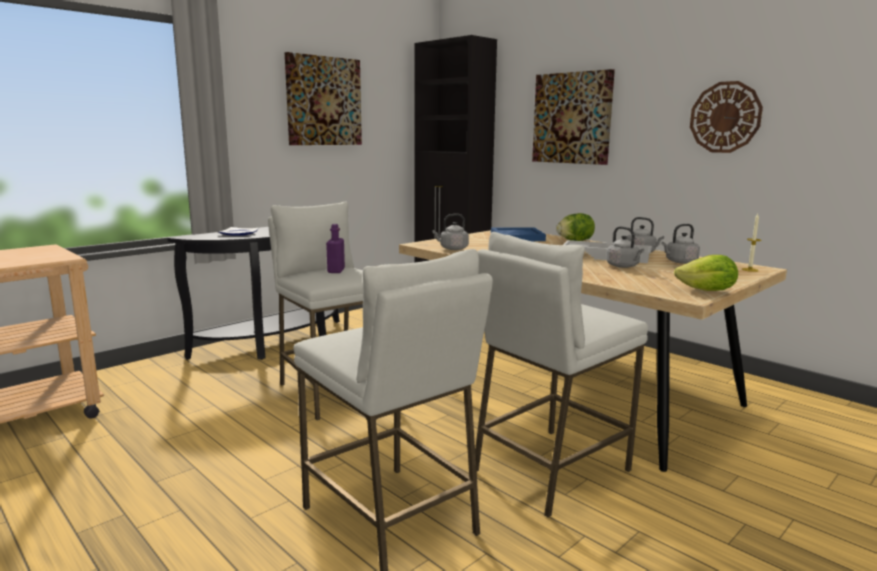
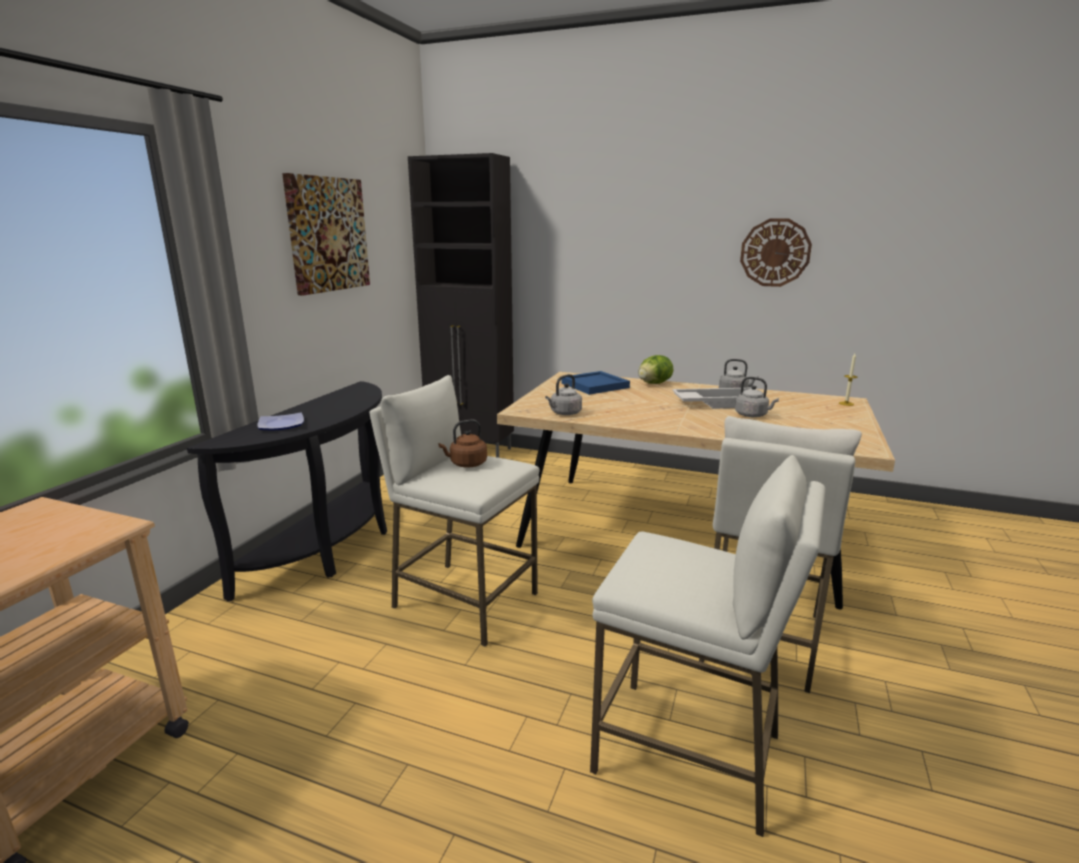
camera: 25 degrees left, 5 degrees up
purple bottle [326,224,345,273] -> brown kettle [438,420,487,467]
picture [532,69,615,165] -> none
grey kettle [661,224,700,264] -> none
lettuce [674,255,738,291] -> none

